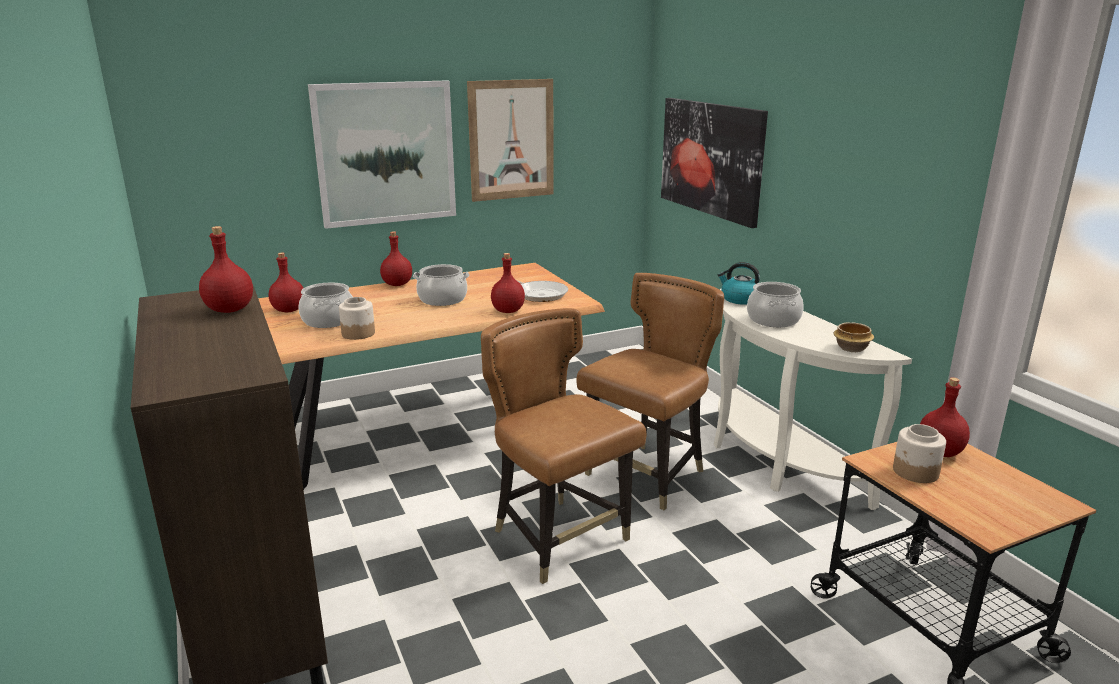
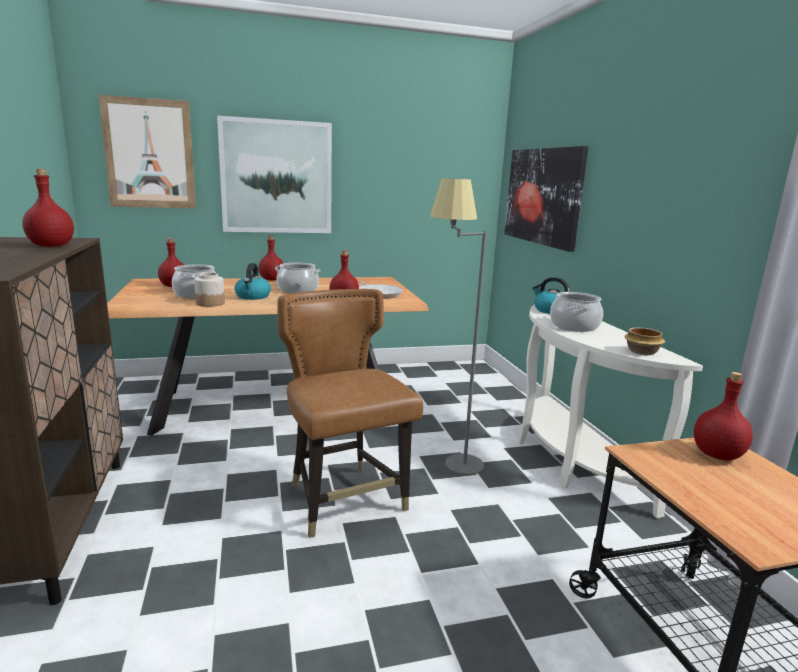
camera: 10 degrees right, 5 degrees down
picture [467,79,554,202] -> picture moved to [99,95,196,208]
brown chair [576,273,724,510] -> grey floor lamp [430,178,487,475]
jar [893,424,946,483] -> none
none -> kettle [234,263,271,300]

